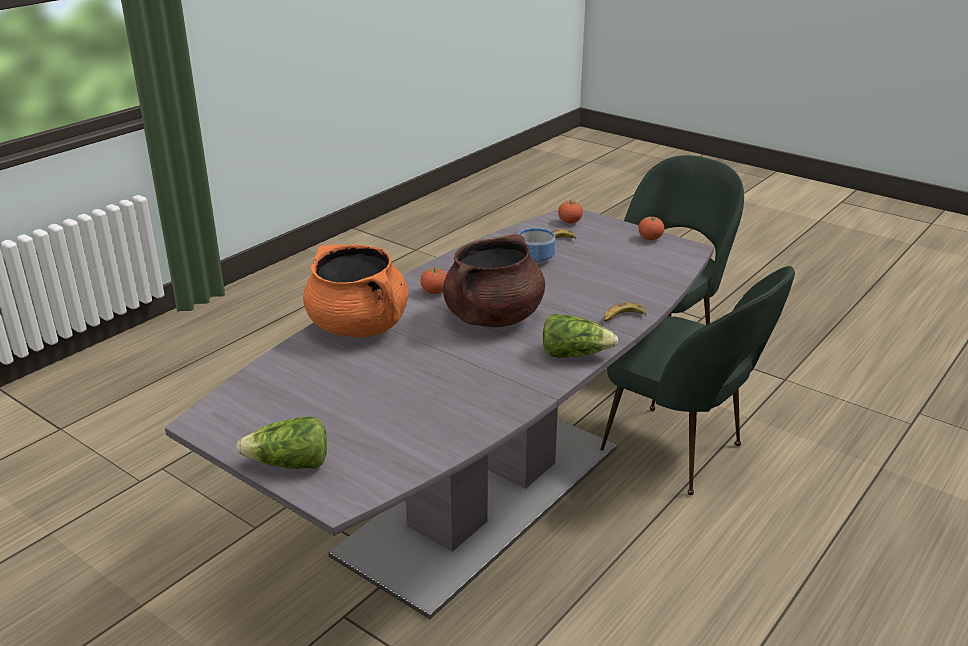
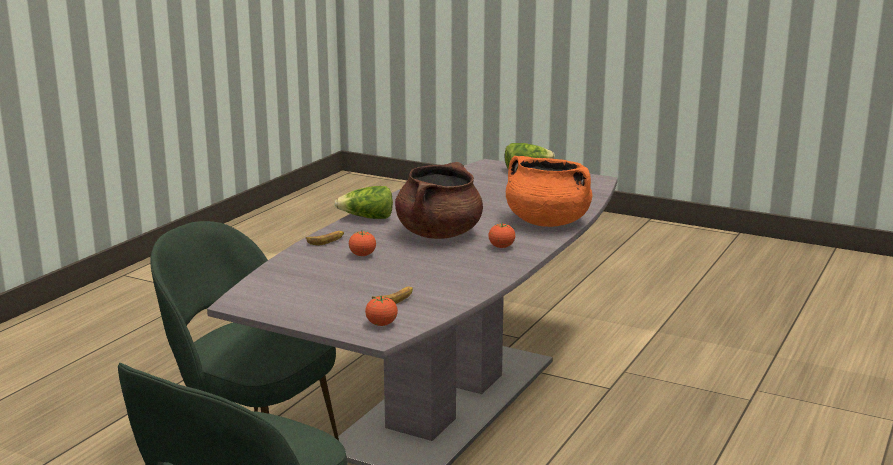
camera: 170 degrees right, 10 degrees down
bowl [518,228,555,265] -> none
tomato [638,216,664,240] -> tomato moved to [349,231,376,256]

